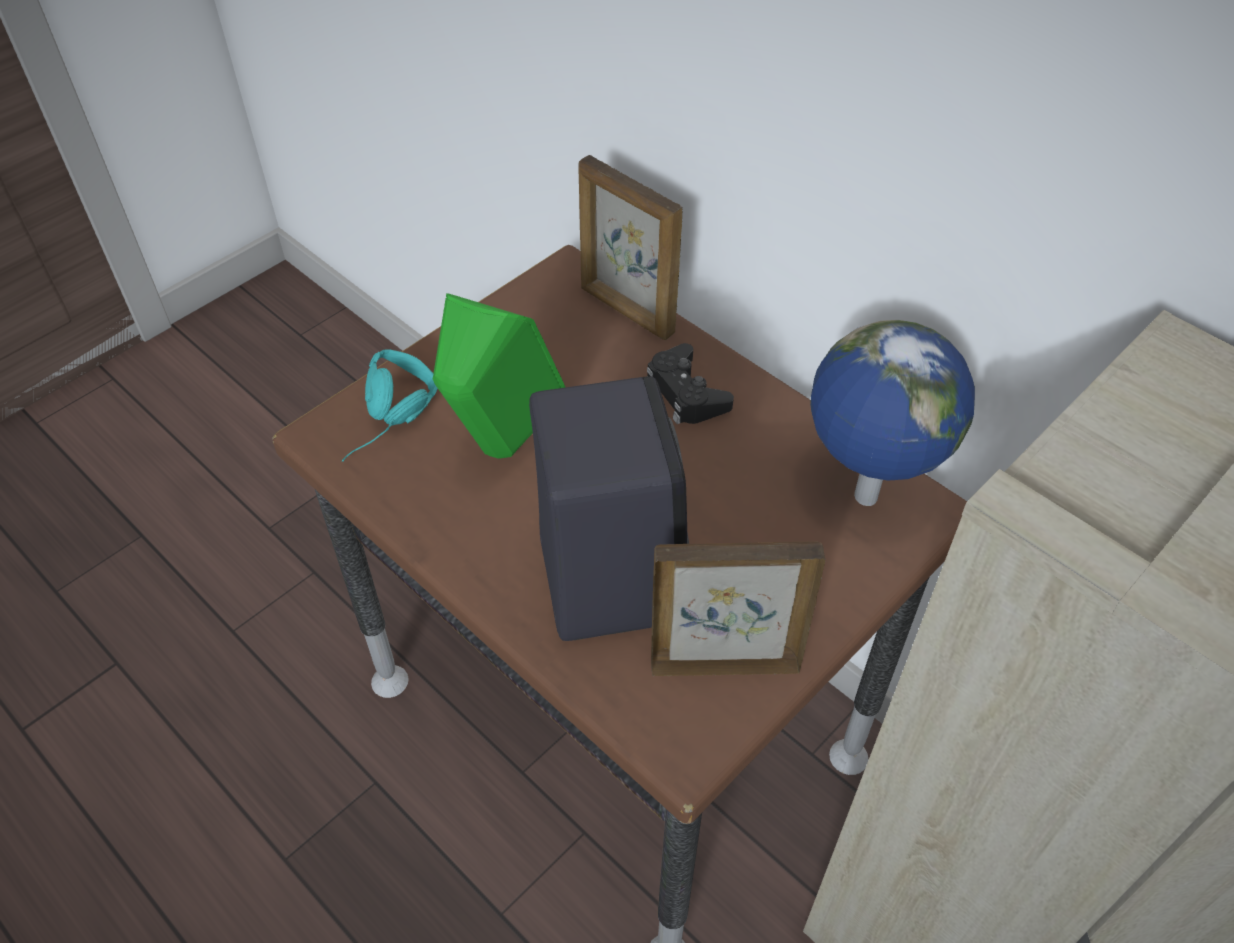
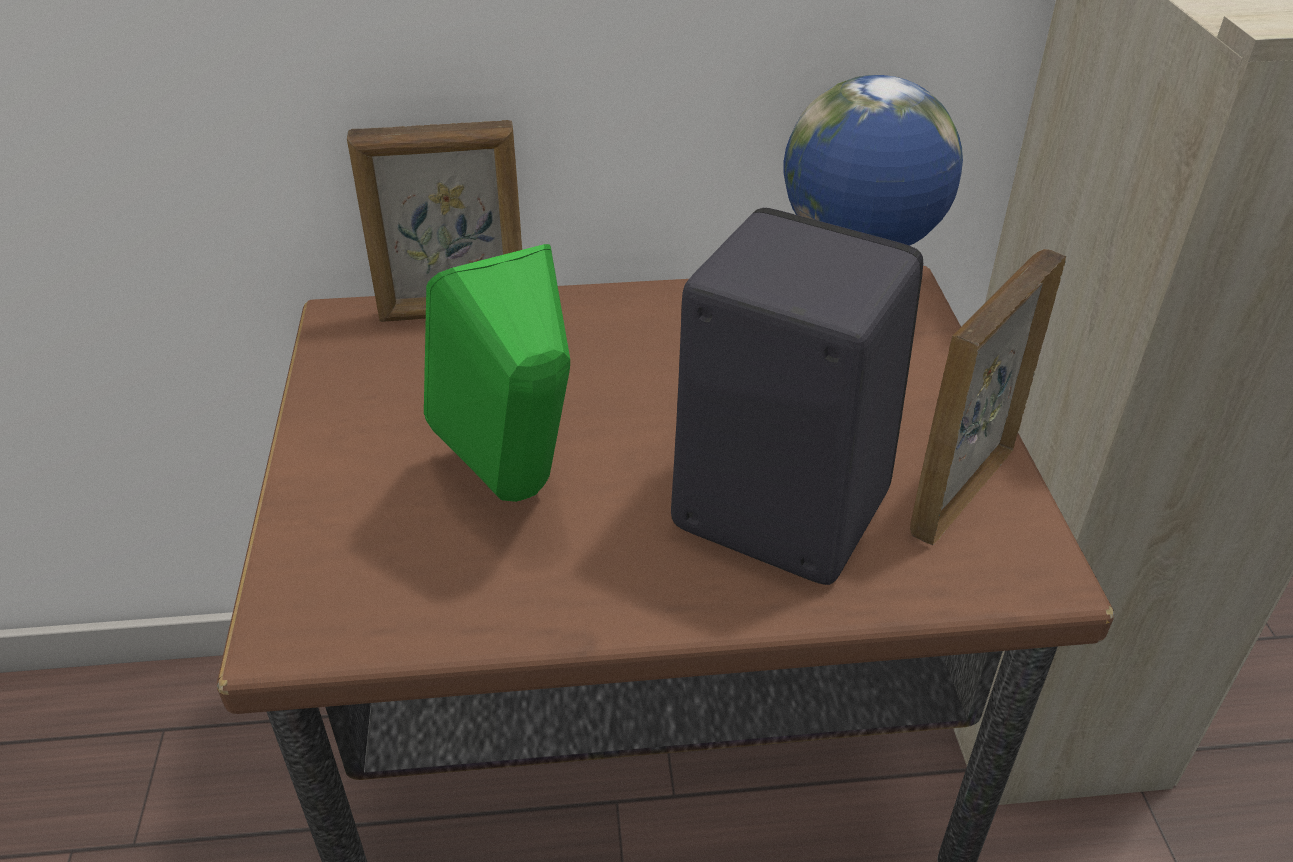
camera: 50 degrees left, 10 degrees down
turquoise headphones [342,350,438,462] -> none
black game controller [647,343,734,424] -> none

